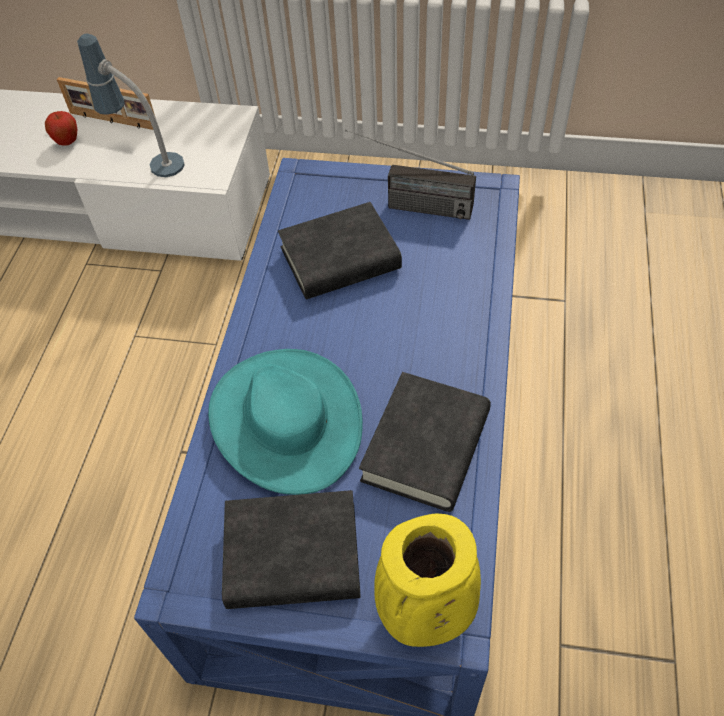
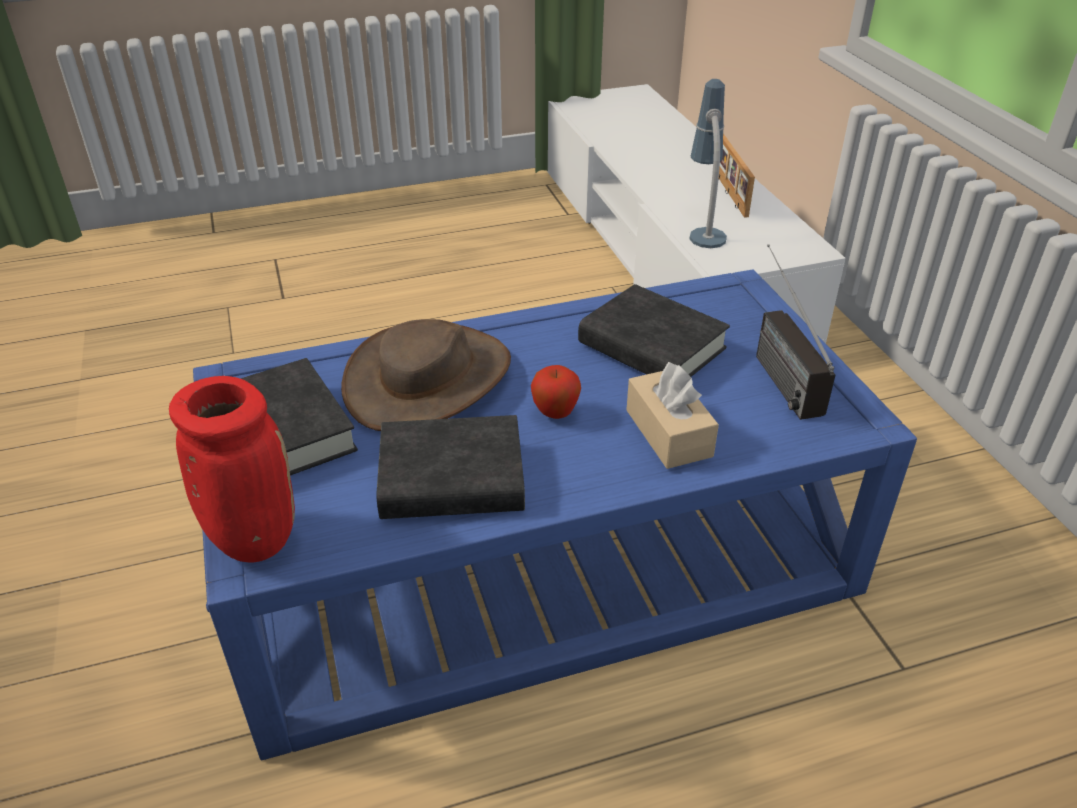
camera: 60 degrees right, 15 degrees down
apple [45,111,78,146] -> apple moved to [531,365,581,419]
turquoise hat [208,349,363,495] -> brown hat [341,319,511,431]
yellow vase [374,514,481,647] -> red vase [169,376,295,563]
none -> beige tissue box [626,362,719,469]

